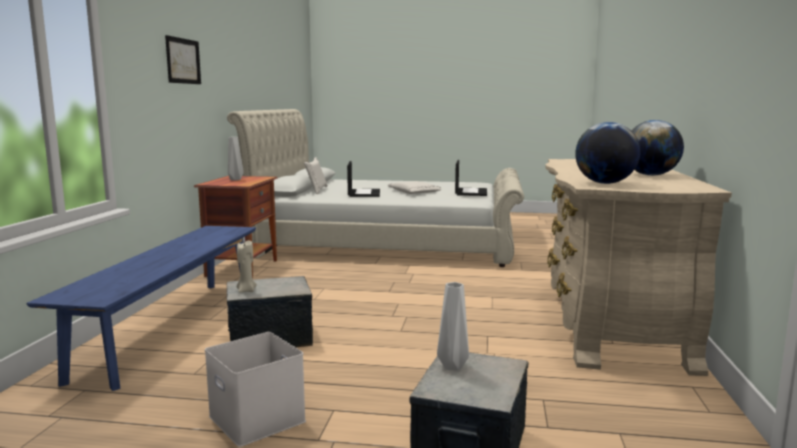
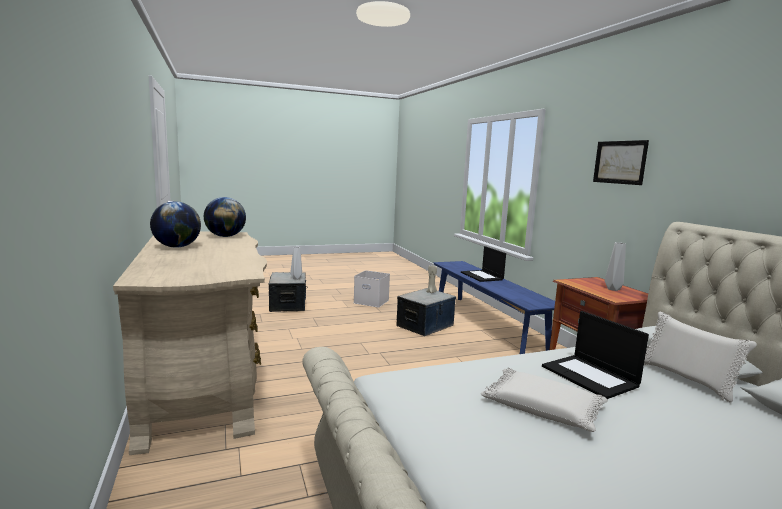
camera: 150 degrees right, 0 degrees up
laptop [455,160,487,196] -> laptop moved to [461,246,506,282]

